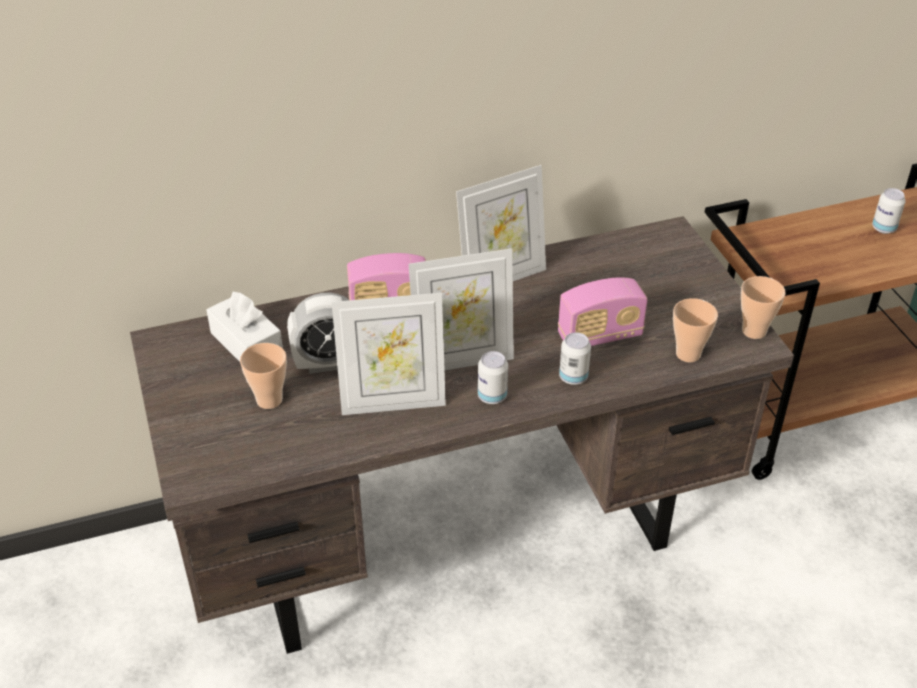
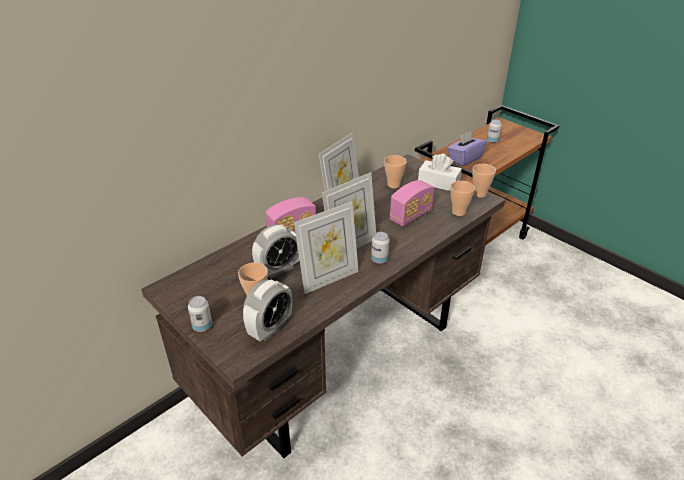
camera: 25 degrees left, 5 degrees down
white tissue box [207,292,283,362] -> white tissue box moved to [418,153,462,191]
can [559,332,591,385] -> can moved to [188,296,212,332]
none -> alarm clock [243,280,292,341]
none -> cup [384,155,407,188]
none -> purple tissue box [447,131,487,166]

